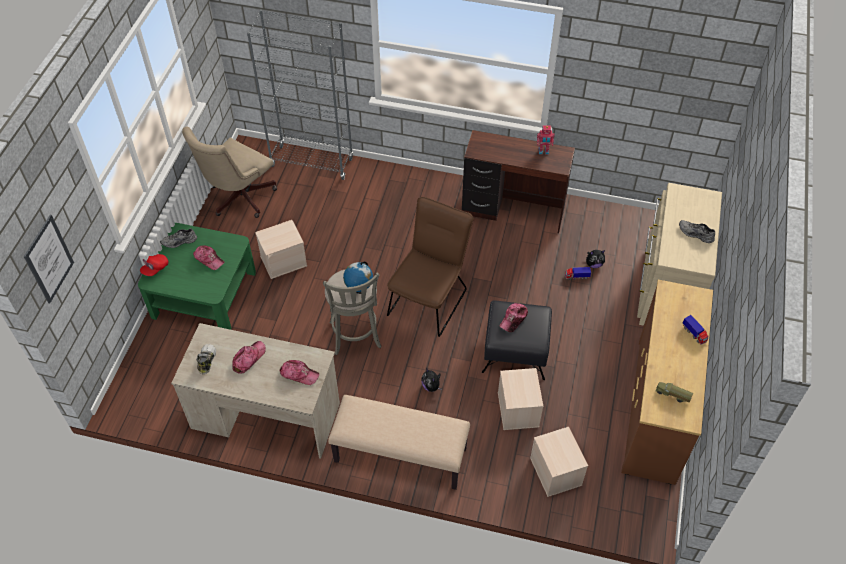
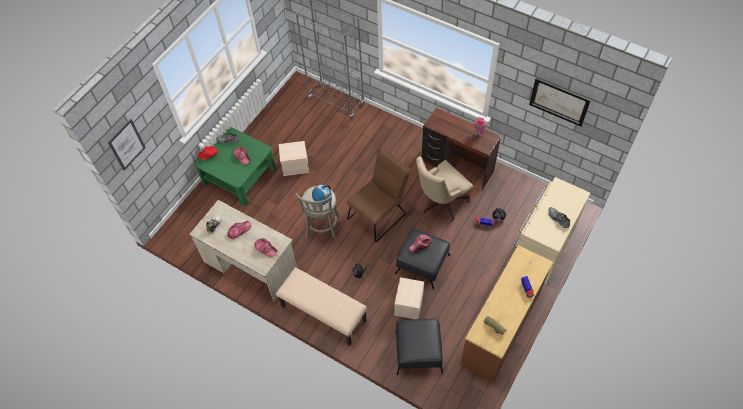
camera: 20 degrees right, 5 degrees up
beige office chair [182,126,277,218] -> beige office chair moved to [416,156,473,222]
beige storage box [530,427,588,497] -> black ottoman [395,319,443,375]
none -> picture [529,78,591,126]

